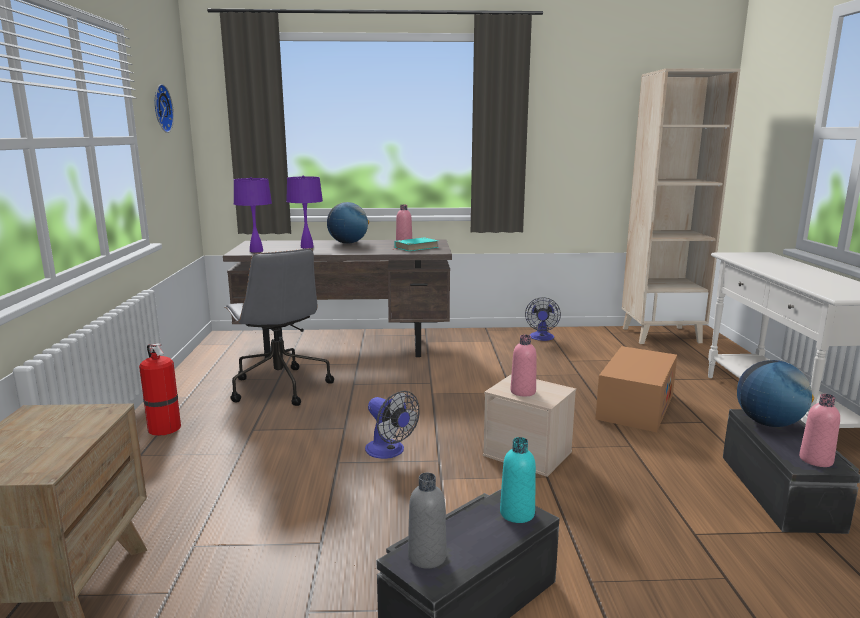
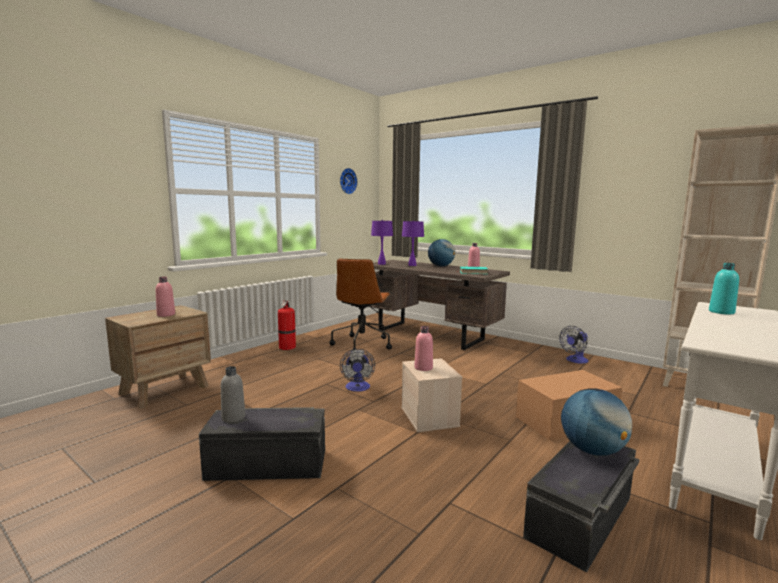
camera: 40 degrees right, 5 degrees down
grey office chair [225,248,334,406] -> brown office chair [330,259,392,351]
turquoise bottle [500,437,536,523] -> turquoise bottle moved to [709,263,739,315]
pink bottle [799,394,840,467] -> pink bottle moved to [156,277,175,317]

